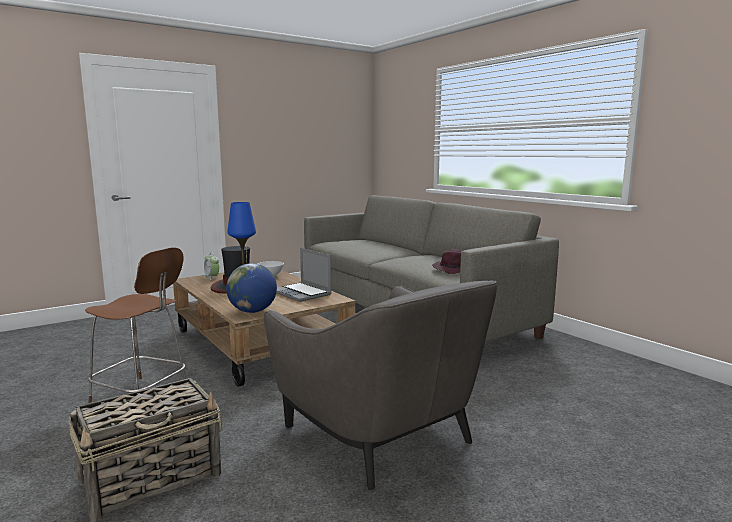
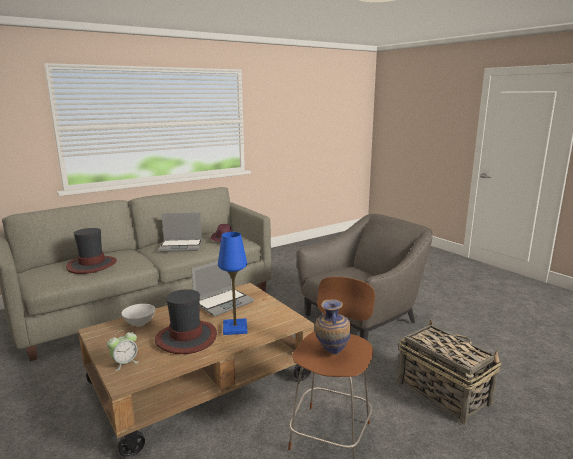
camera: 90 degrees left, 5 degrees up
globe [226,263,277,313] -> none
none -> hat [66,228,117,274]
none -> laptop [158,213,202,252]
none -> vase [315,299,351,355]

